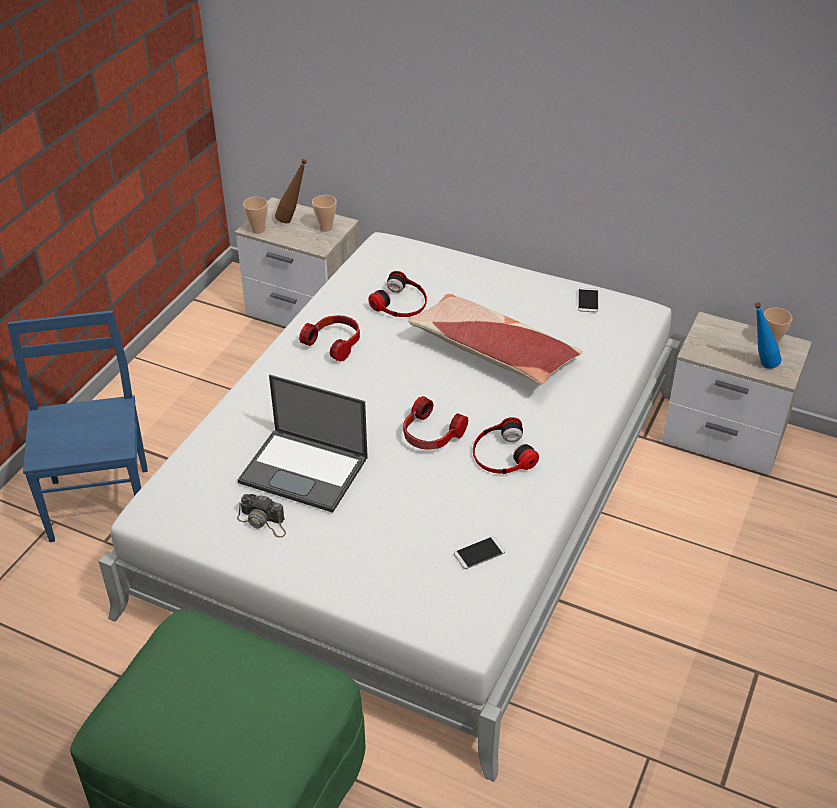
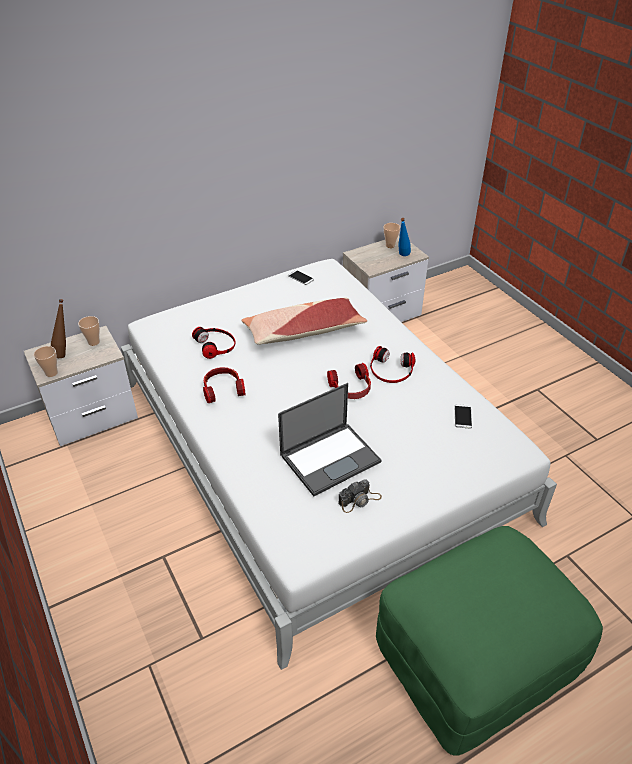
camera: 55 degrees left, 0 degrees up
blue chair [7,310,148,542] -> none

